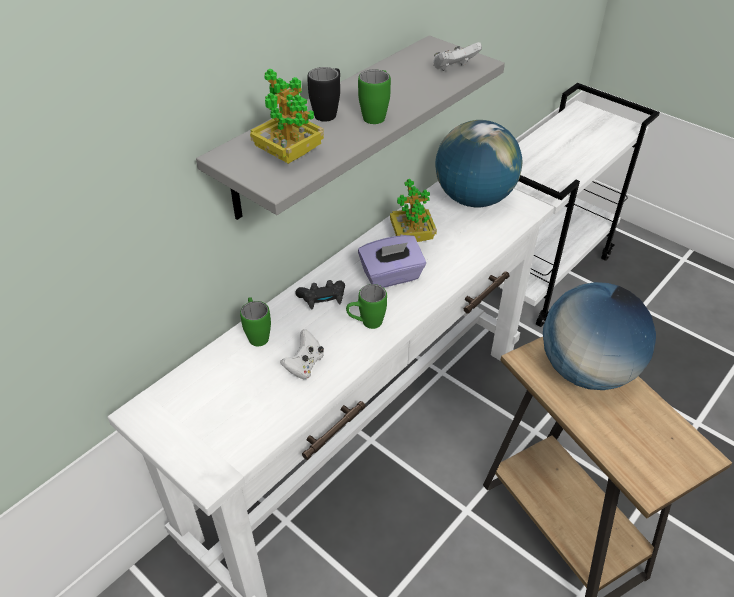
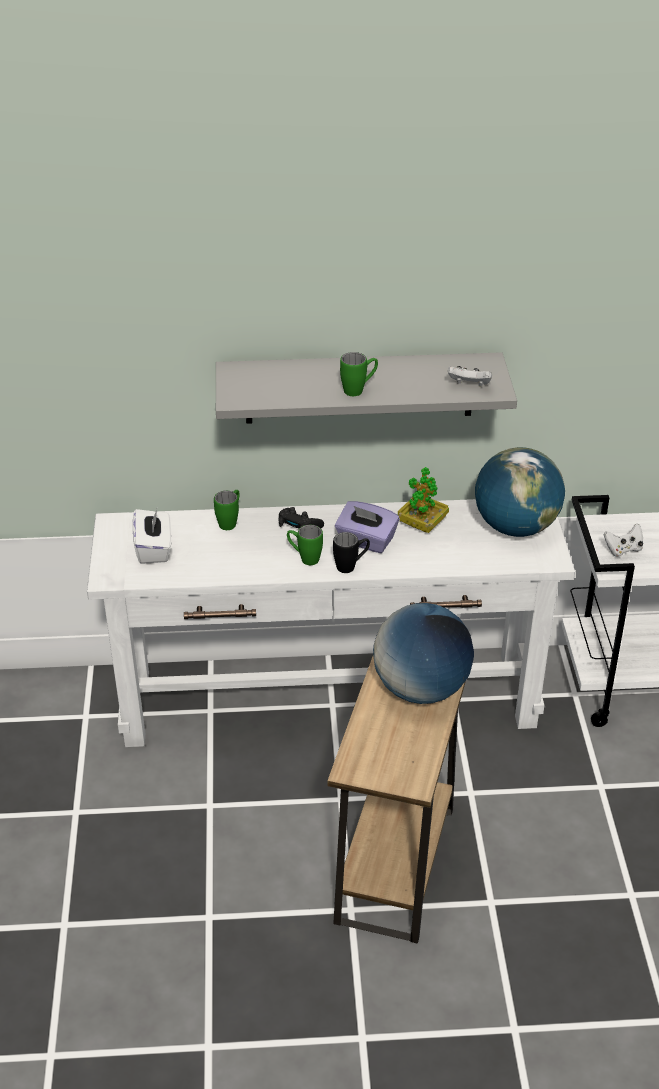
camera: 45 degrees right, 5 degrees down
potted plant [250,69,324,164] -> none
white game controller [280,329,324,380] -> white game controller moved to [604,523,643,557]
black mug [307,67,340,122] -> black mug moved to [333,532,370,573]
none -> white tissue box [133,509,172,564]

